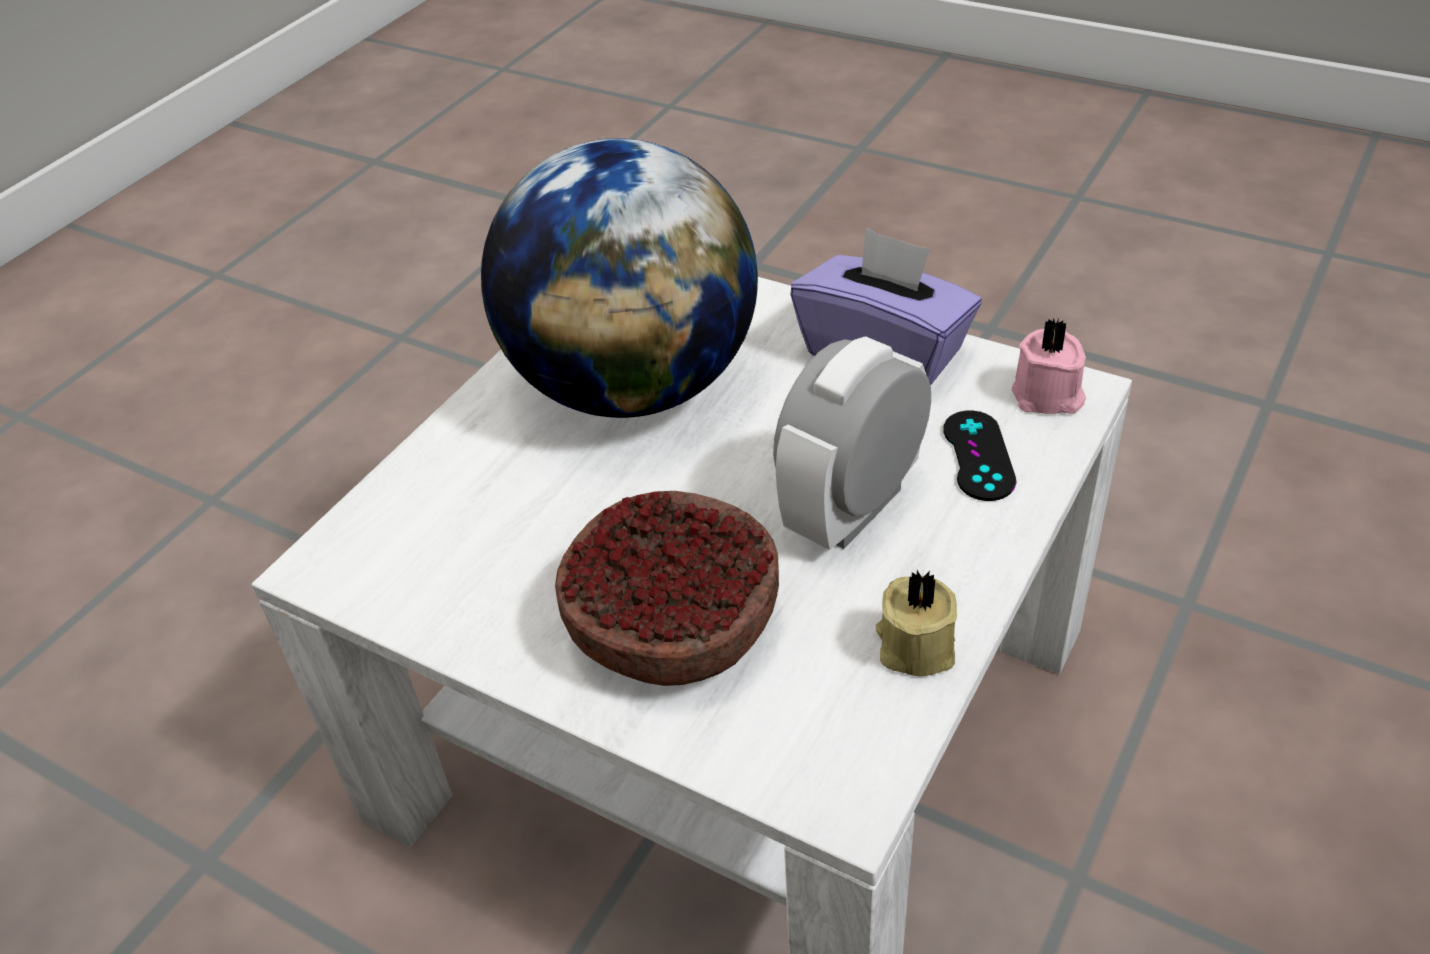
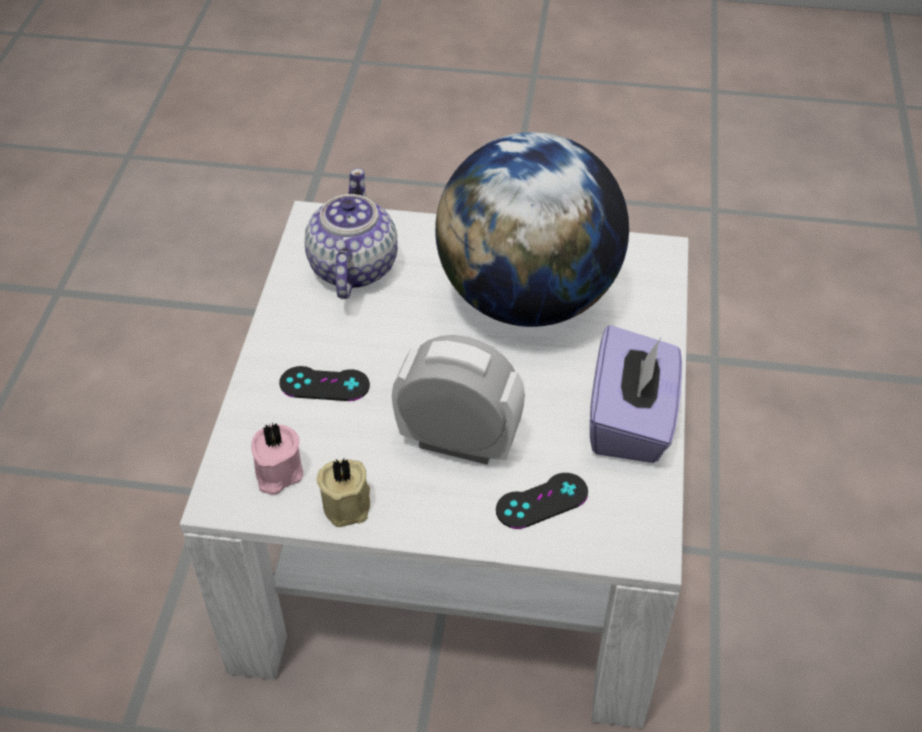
camera: 65 degrees right, 5 degrees up
bowl [555,491,779,686] -> black game controller [279,366,370,401]
pink candle [1011,318,1086,414] -> pink candle moved to [251,423,303,495]
none -> teapot [305,168,397,299]

